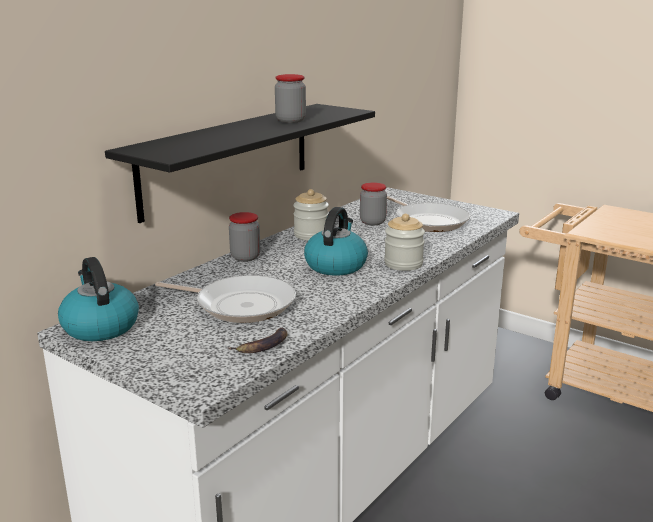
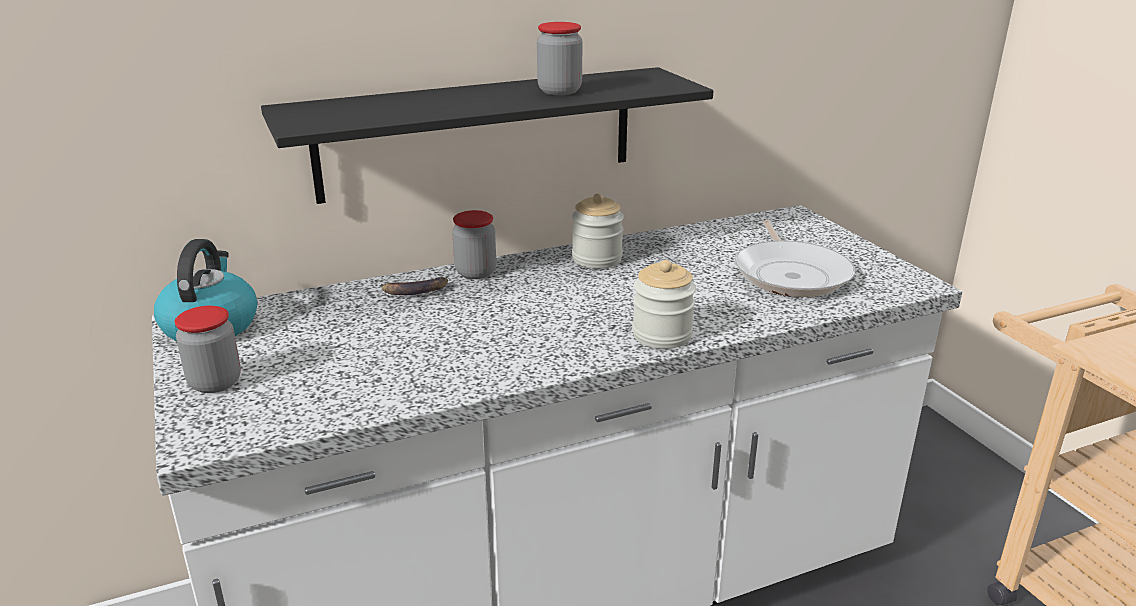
camera: 30 degrees right, 5 degrees up
frying pan [155,275,296,323] -> none
banana [227,328,288,353] -> banana moved to [381,277,448,295]
kettle [304,207,368,276] -> none
jar [360,182,387,225] -> jar moved to [174,306,241,393]

